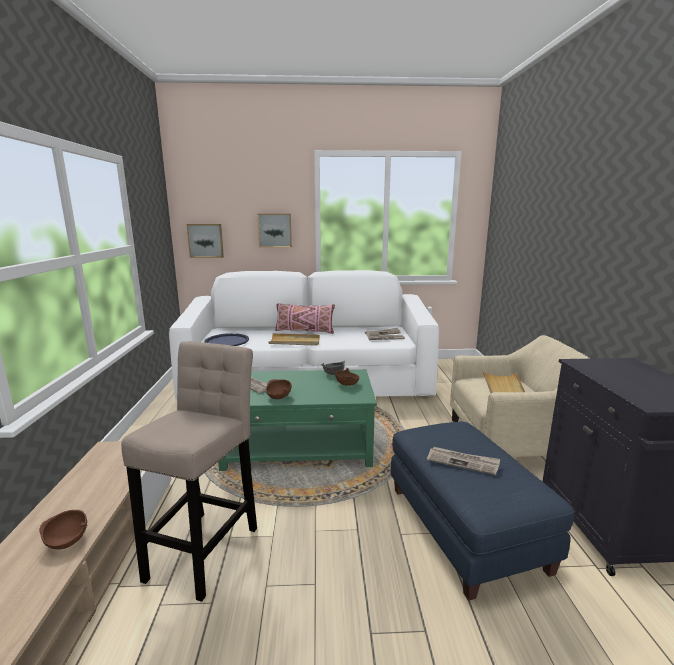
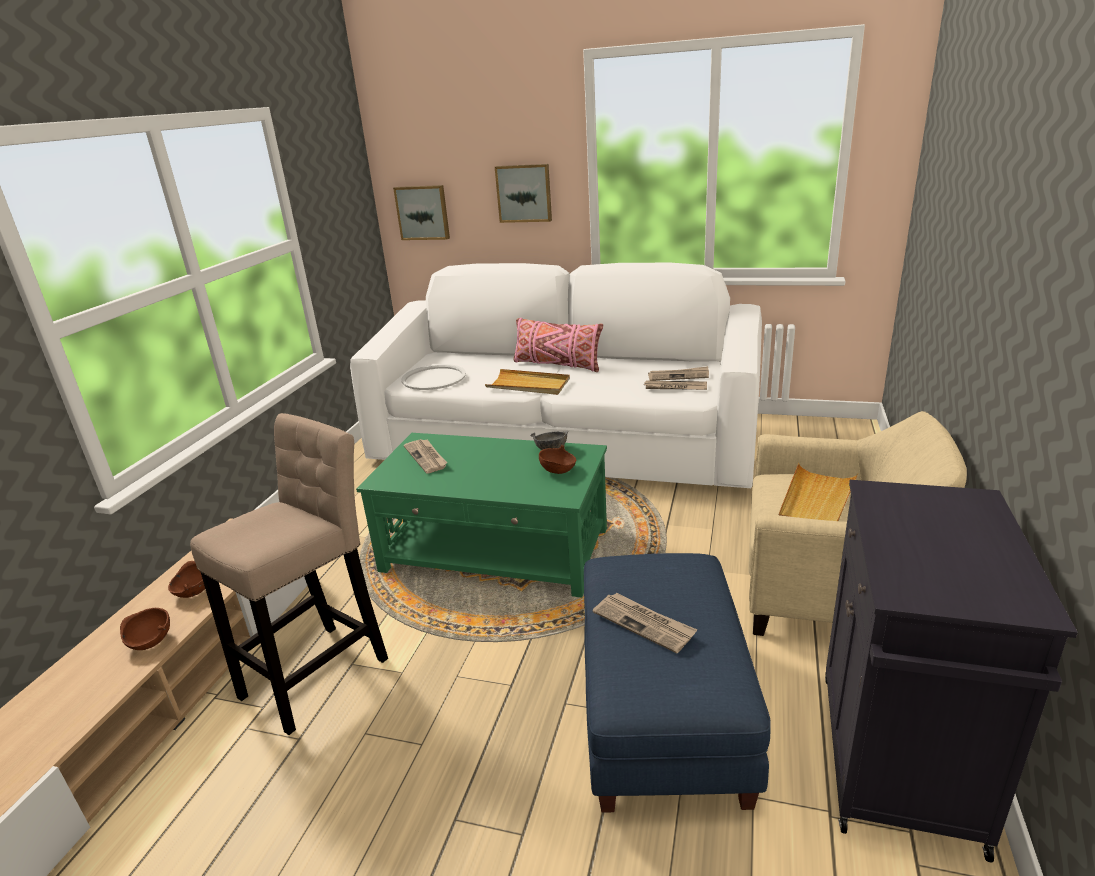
camera: 20 degrees right, 10 degrees up
blue tray [205,333,249,346] -> white tray [401,364,466,390]
brown bowl [266,379,292,399] -> brown bowl moved to [168,561,205,598]

